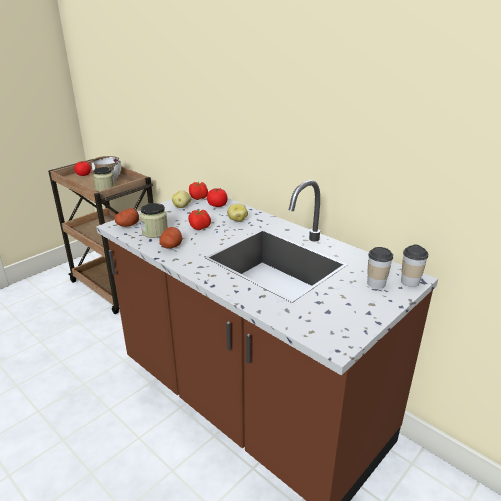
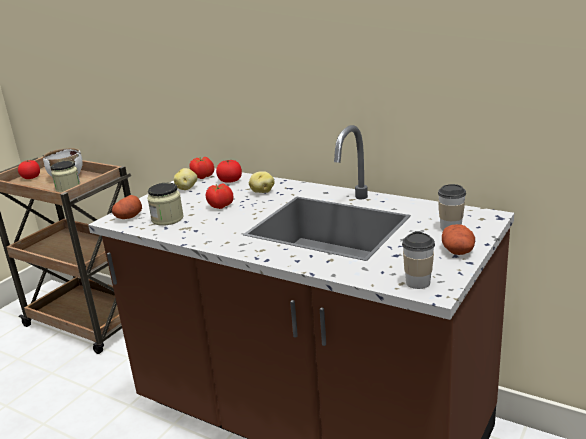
camera: 10 degrees left, 5 degrees down
potato [159,227,182,249] -> potato moved to [442,224,475,255]
cup [401,244,428,287] -> cup moved to [402,231,435,289]

